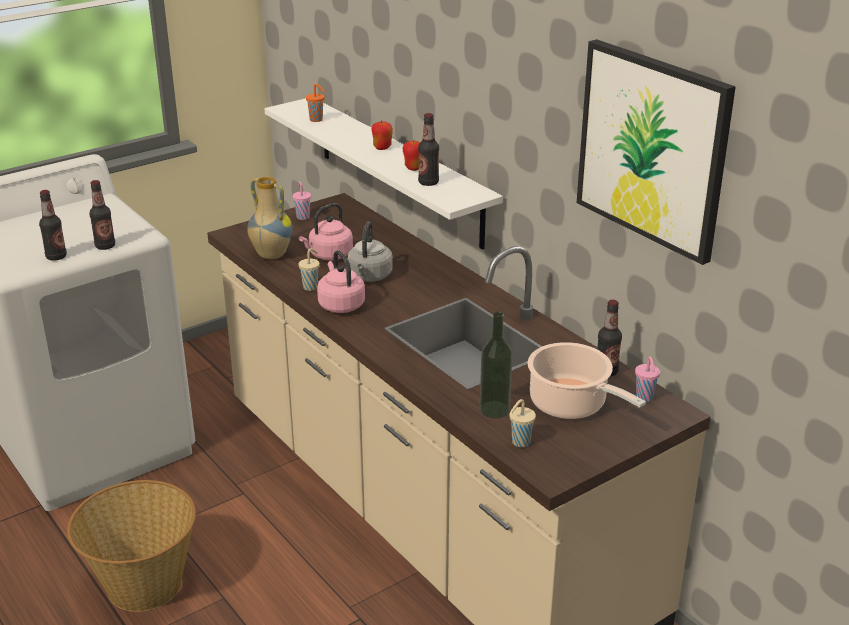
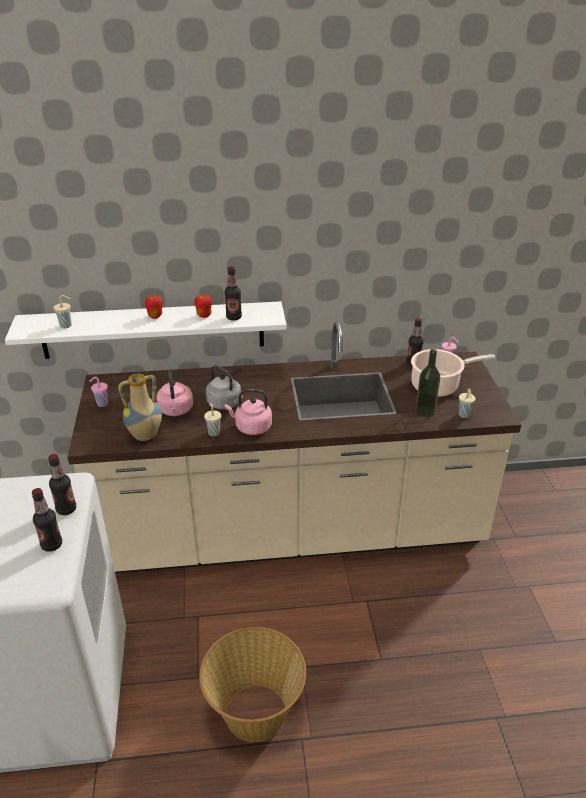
camera: 60 degrees left, 5 degrees up
orange cup [306,84,325,122] -> beige cup [53,295,72,328]
picture [577,39,736,265] -> none

